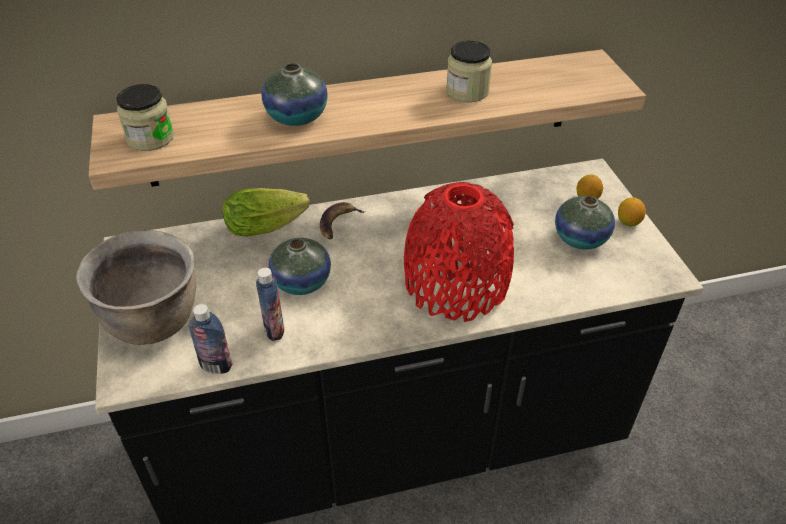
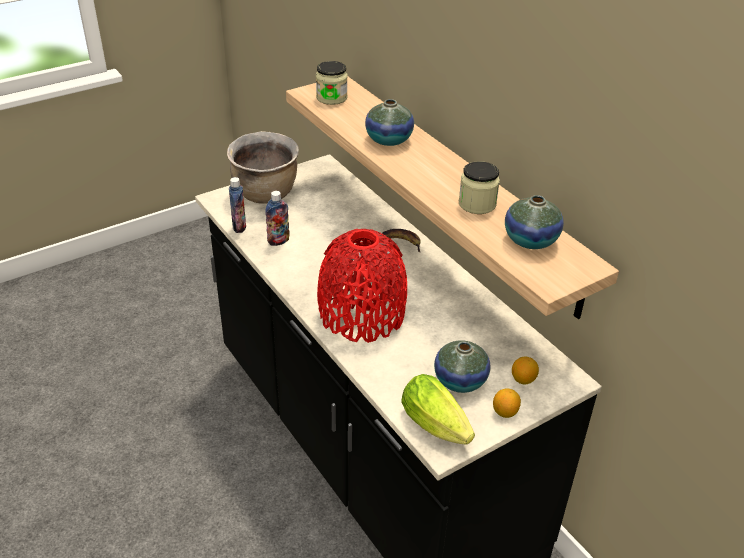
camera: 70 degrees right, 5 degrees down
lettuce [222,188,309,237] -> lettuce moved to [401,374,475,445]
vase [268,238,331,295] -> vase moved to [505,195,564,249]

